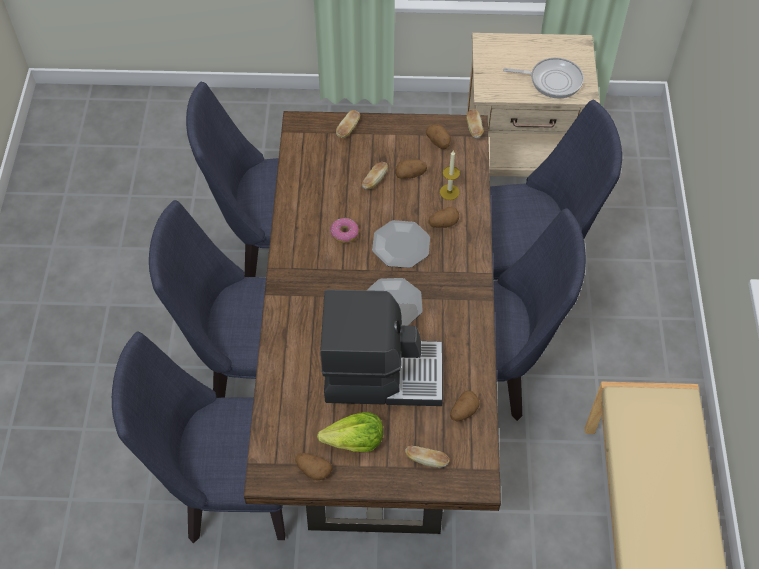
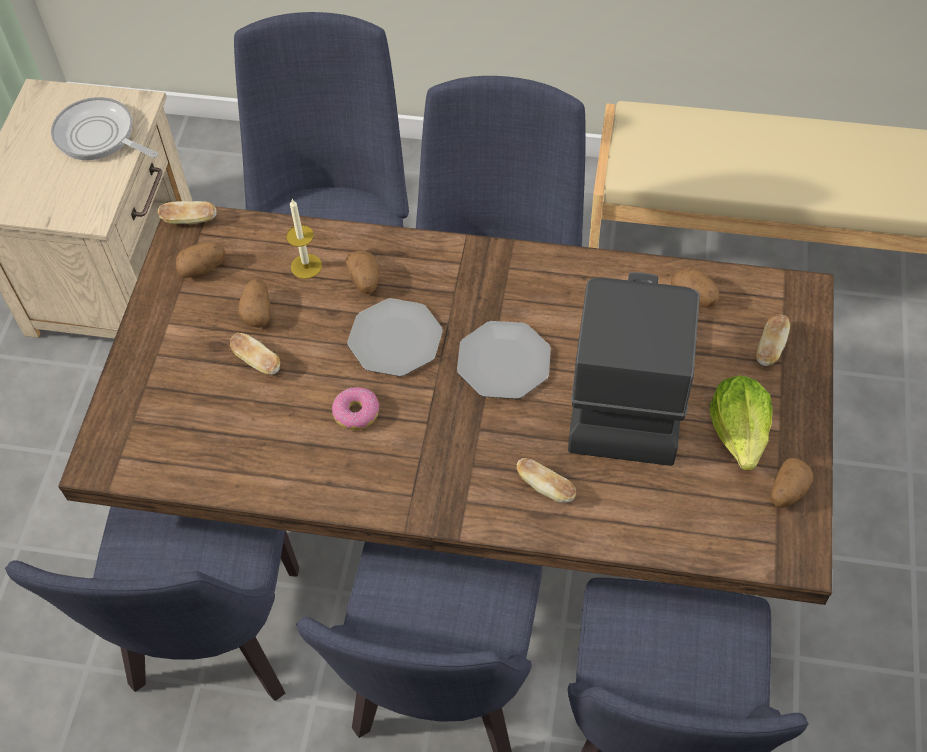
camera: 80 degrees left, 0 degrees up
bread [336,110,360,138] -> bread moved to [517,458,576,503]
frying pan [503,58,584,99] -> frying pan turned 75 degrees counterclockwise [51,97,158,160]

